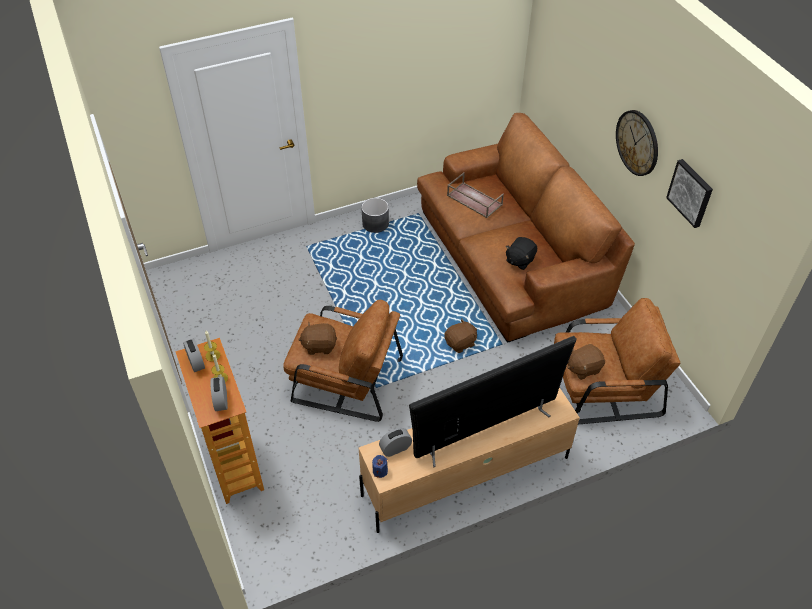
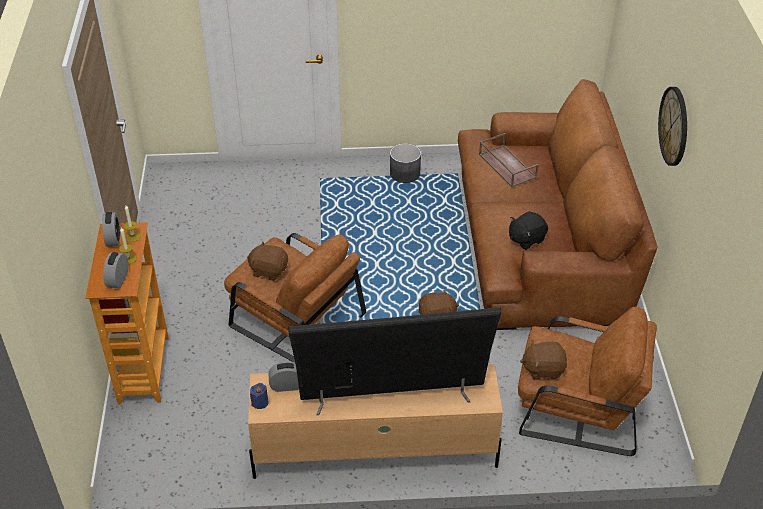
camera: 20 degrees right, 5 degrees down
picture [666,159,713,228] -> none

